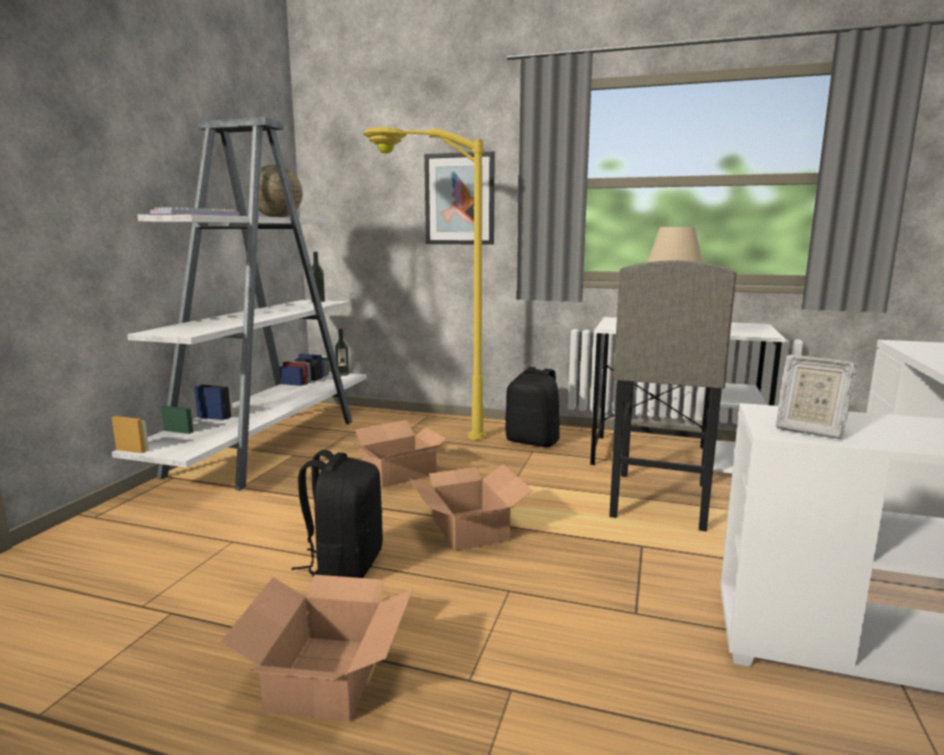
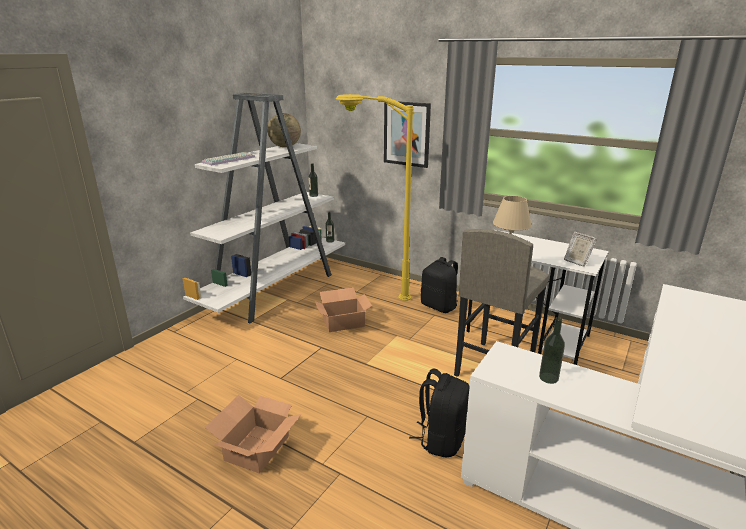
camera: 15 degrees right, 10 degrees up
black backpack [292,450,383,578] -> black backpack moved to [409,369,470,457]
cardboard box [409,464,533,551] -> none
picture frame [776,355,856,439] -> picture frame moved to [564,232,597,267]
none -> bottle [539,317,565,384]

